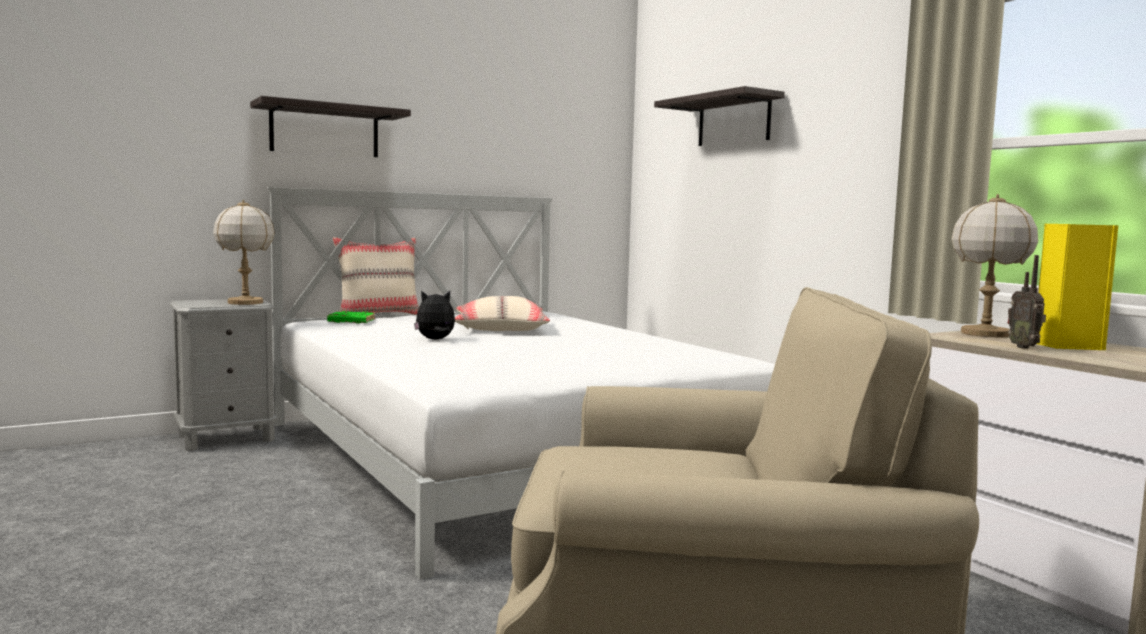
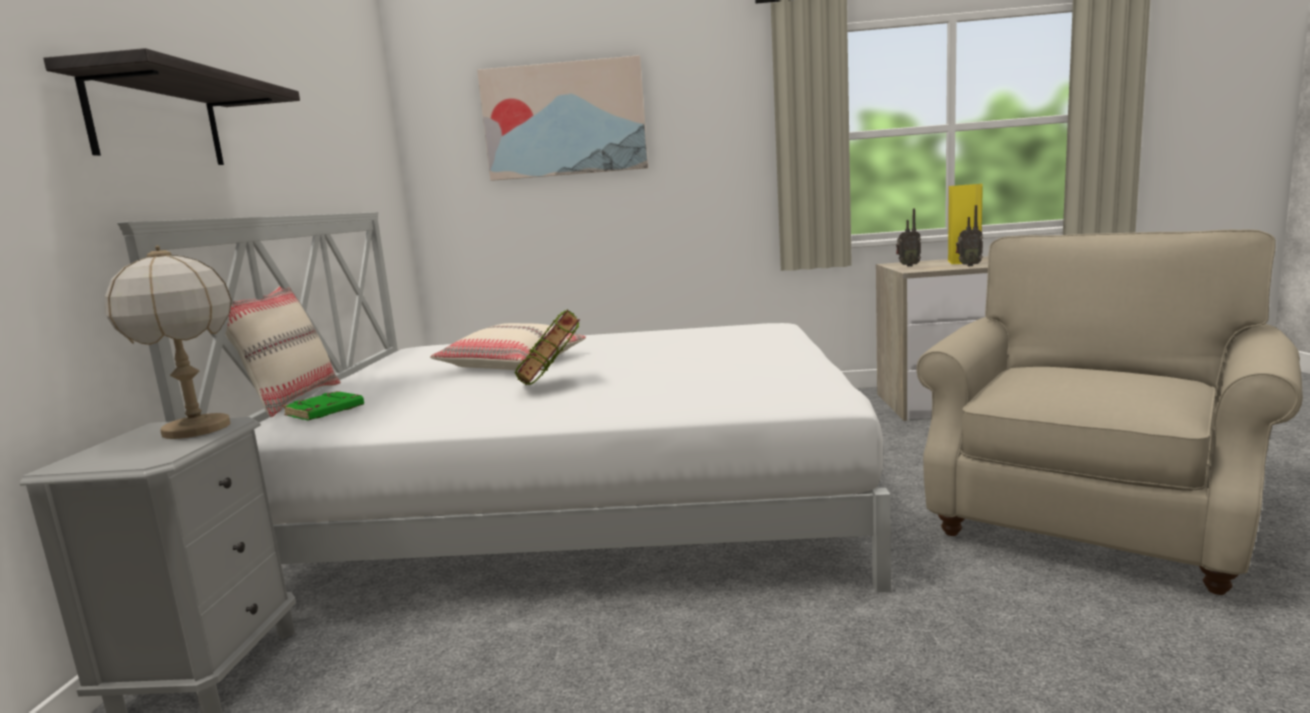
camera: 55 degrees left, 5 degrees up
plush toy [414,291,455,340] -> book [515,309,580,386]
shelf [654,86,785,146] -> picture [477,55,648,181]
table lamp [951,194,1038,337] -> radio [896,208,921,267]

